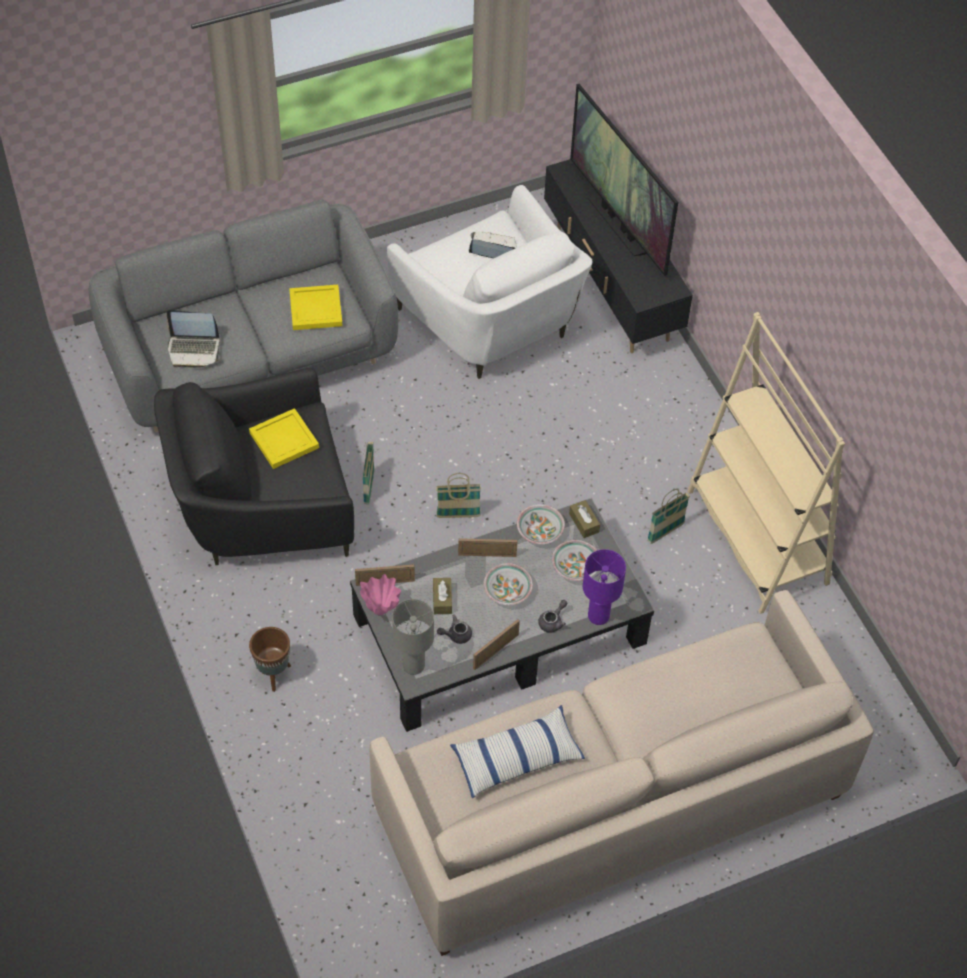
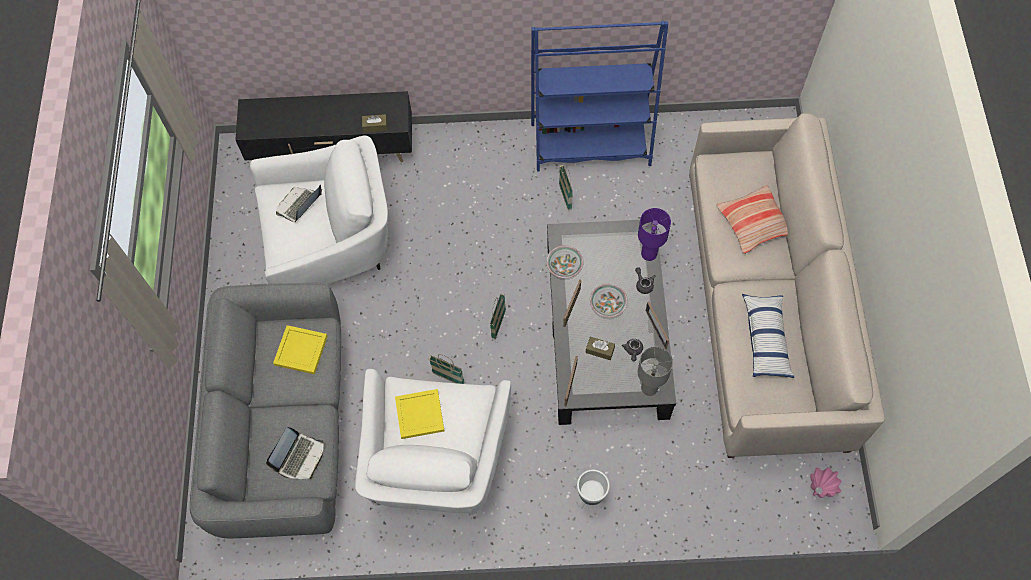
camera: 65 degrees left, 10 degrees up
black armchair [154,368,354,565] -> white armchair [355,369,511,515]
brown planter [249,627,291,692] -> white planter [577,470,610,509]
pink vase [360,574,401,615] -> pink vase moved to [810,467,842,498]
bowl [552,540,598,581] -> none
brown tissue box [569,500,600,538] -> brown tissue box moved to [362,114,388,133]
television [570,84,678,276] -> none
beige bookcase [687,312,845,614] -> blue bookcase [531,21,668,172]
none -> pillow [716,185,788,254]

